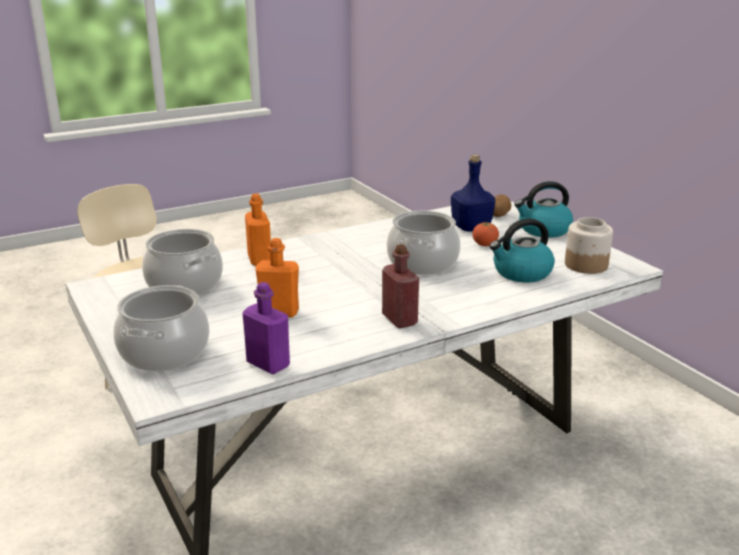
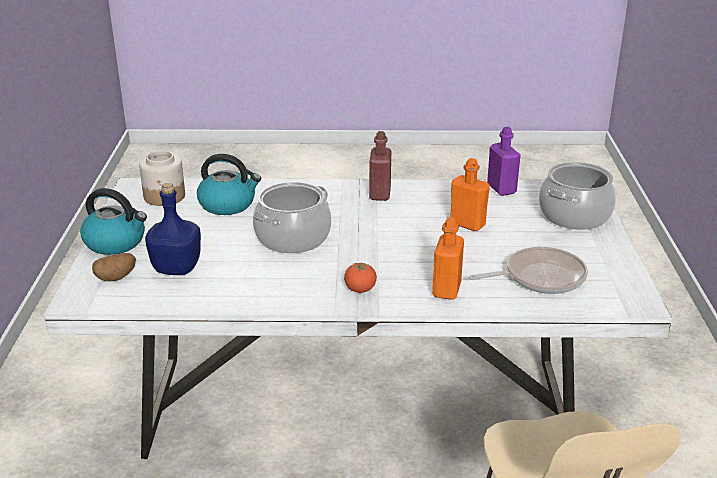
camera: 150 degrees left, 5 degrees up
cooking pot [142,229,223,295] -> frying pan [469,247,588,294]
tomato [472,221,499,246] -> tomato moved to [344,263,377,293]

